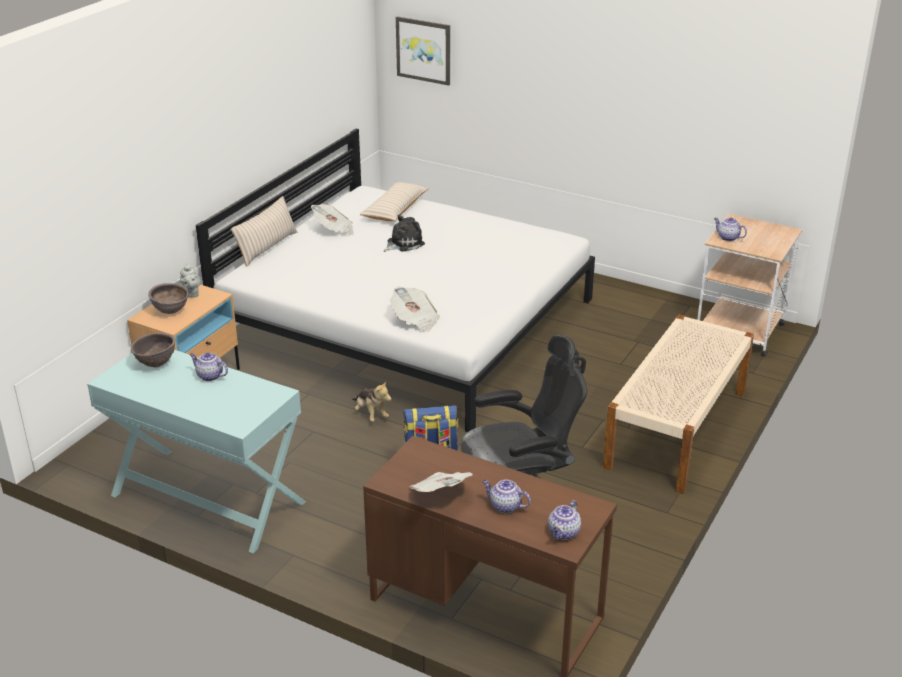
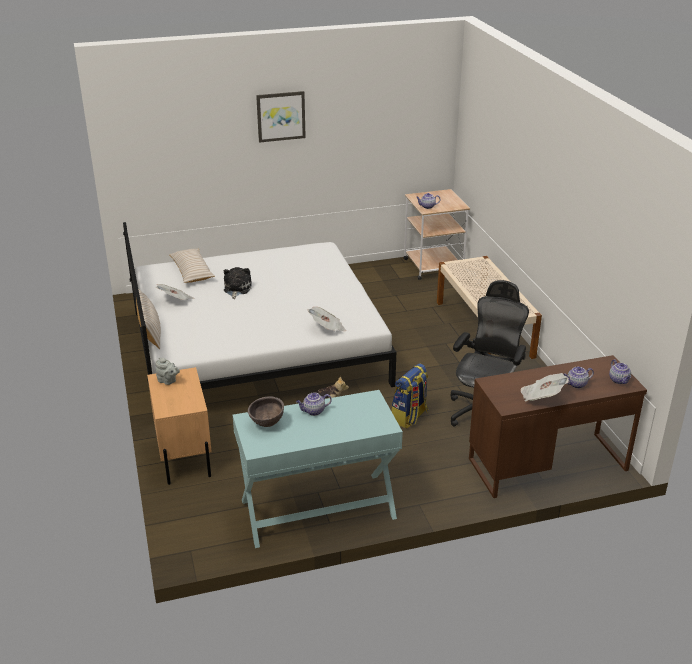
camera: 45 degrees left, 0 degrees up
brown bowl [148,283,189,314] -> none
picture [396,17,450,86] -> picture moved to [256,91,306,143]

